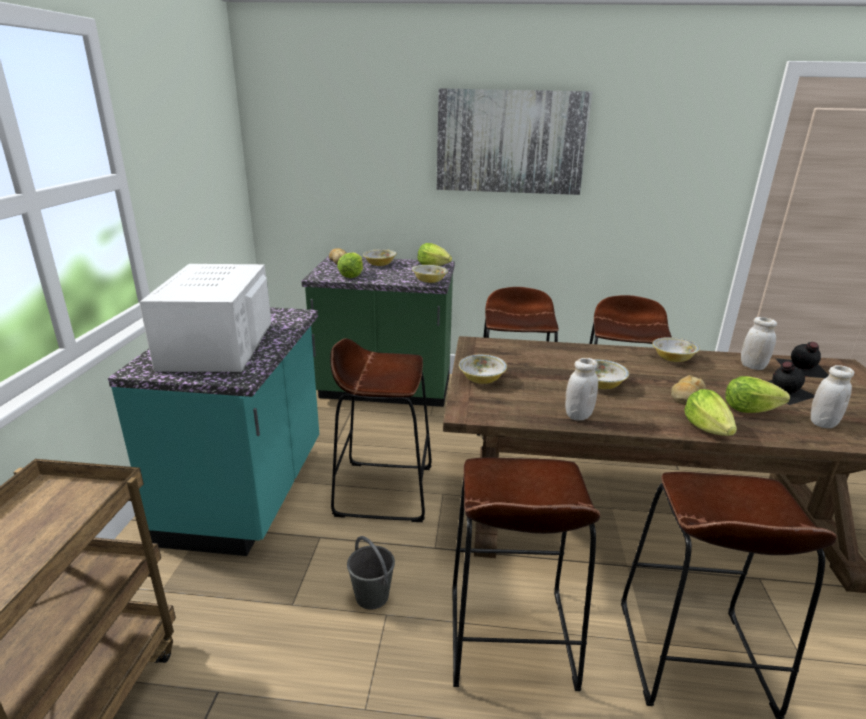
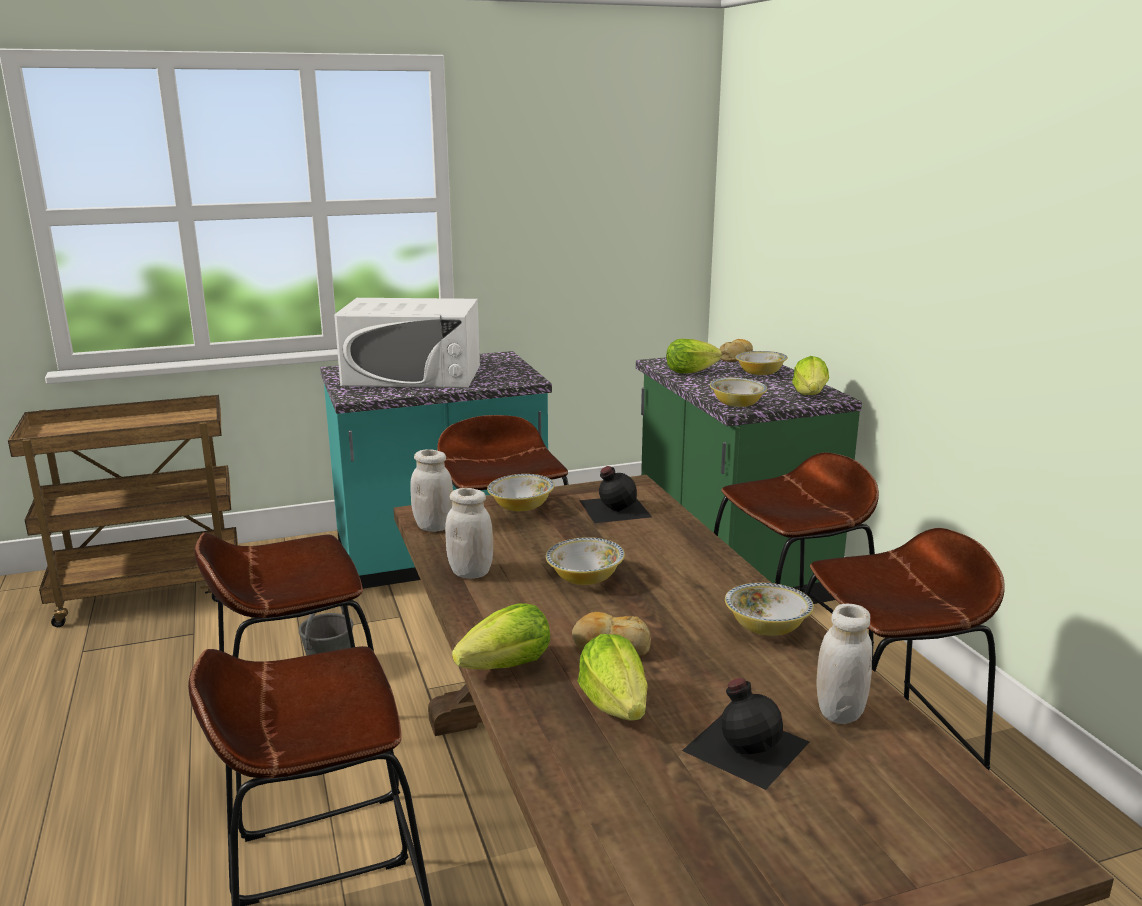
camera: 65 degrees right, 5 degrees down
white microwave [139,264,271,372] -> white microwave turned 150 degrees counterclockwise [334,298,480,388]
picture [437,88,593,195] -> none
black bottle [775,342,829,378] -> black bottle moved to [579,466,652,523]
white jar [811,365,855,428] -> white jar moved to [410,449,453,532]

